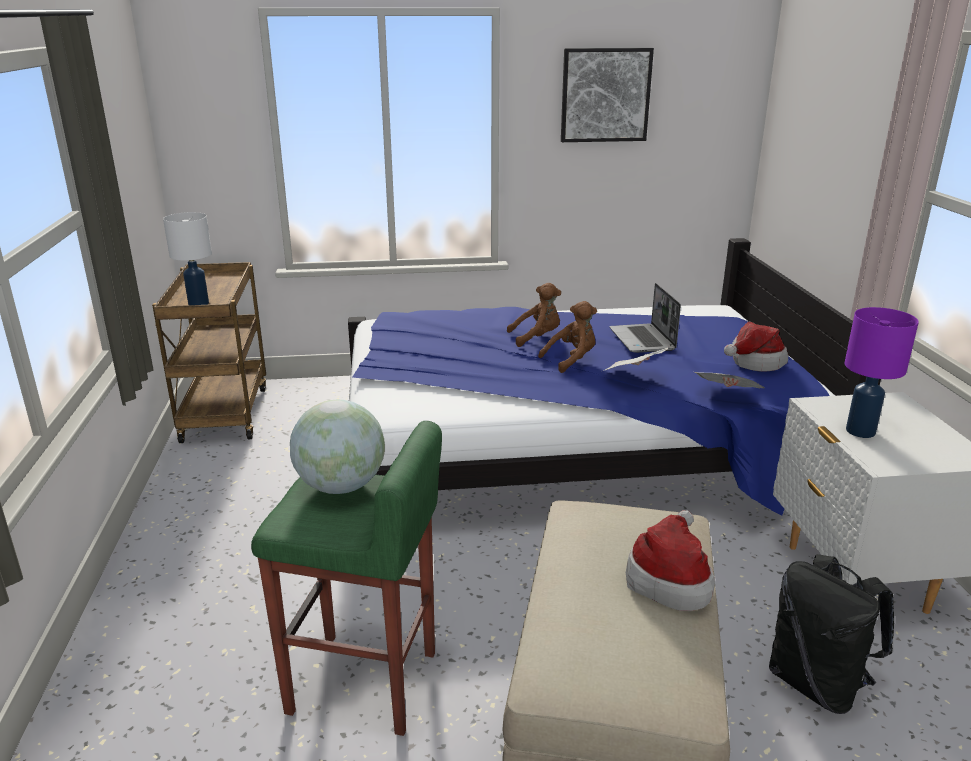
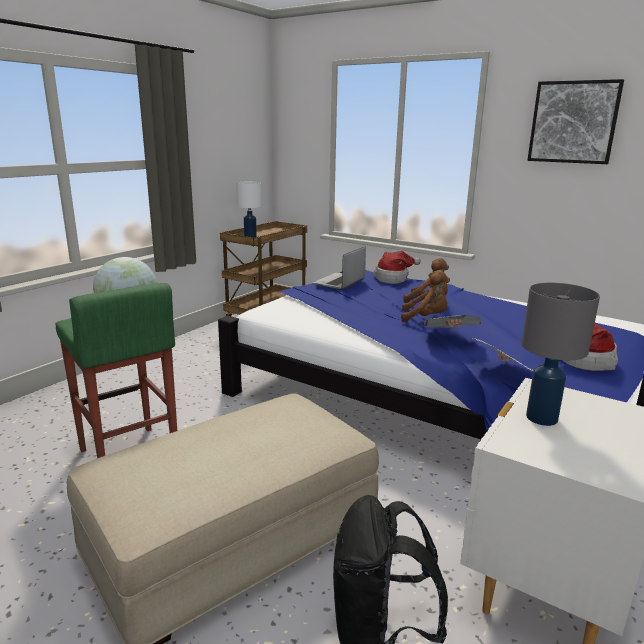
camera: 40 degrees right, 5 degrees down
laptop [609,283,681,353] -> laptop moved to [313,246,366,290]
hat [626,510,715,611] -> hat moved to [373,251,421,284]
purple table lamp [845,307,919,438] -> grey table lamp [521,283,600,426]

